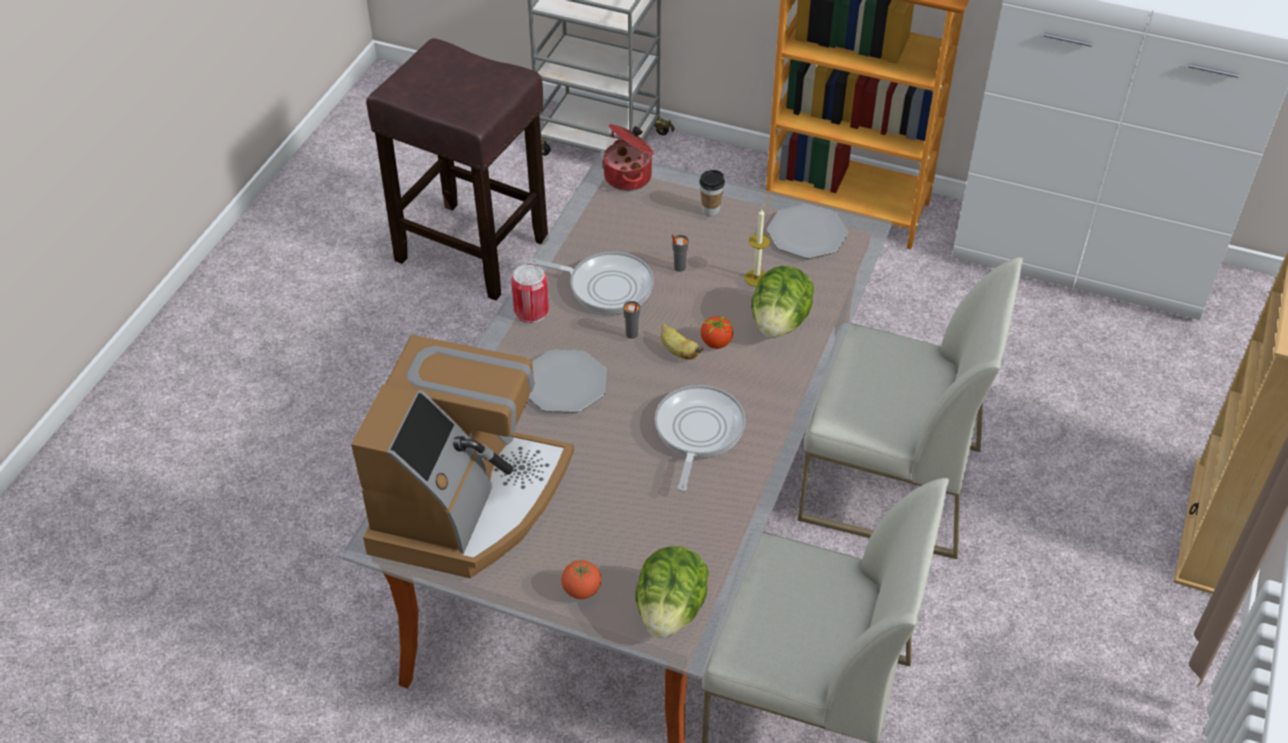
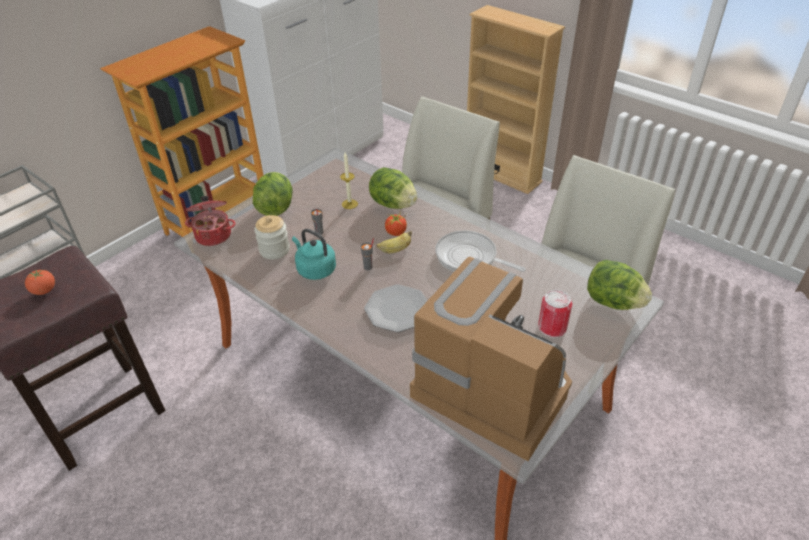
camera: 70 degrees left, 5 degrees down
can [511,264,549,323] -> can moved to [538,290,572,338]
frying pan [529,252,654,314] -> turquoise kettle [292,229,336,280]
tomato [561,560,601,599] -> tomato moved to [25,270,55,295]
cup [699,170,725,216] -> lettuce [253,172,293,216]
plate [767,204,848,259] -> none
none -> jar [254,215,290,259]

